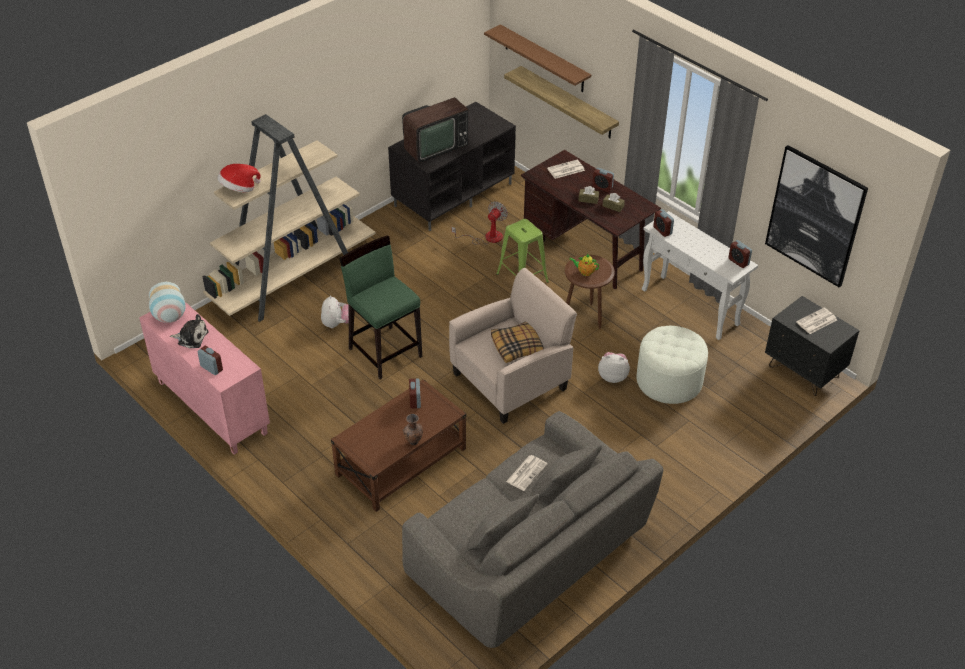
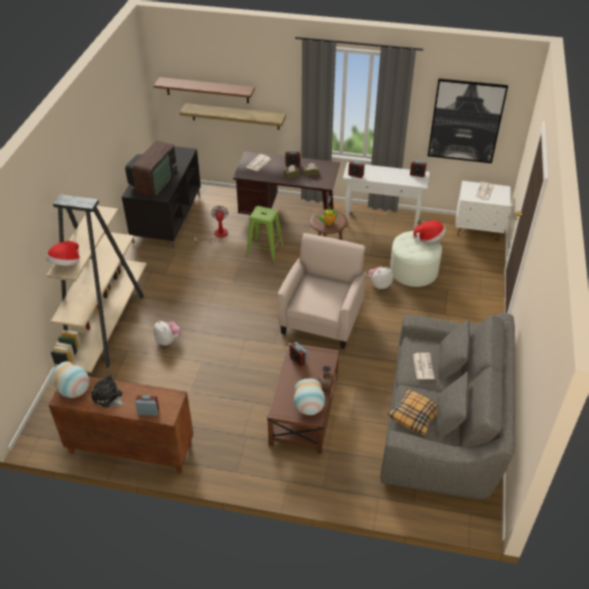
camera: 35 degrees left, 0 degrees up
pink cabinet [139,302,270,455] -> brown cabinet [49,376,194,473]
plush toy [170,314,209,348] -> plush toy turned 120 degrees counterclockwise [92,374,124,408]
green stool [339,235,422,379] -> none
pillow [491,321,544,363] -> pillow moved to [388,389,438,435]
black nightstand [765,296,860,396] -> white nightstand [456,181,511,241]
none -> vase [294,378,325,415]
none -> hat [413,220,446,243]

